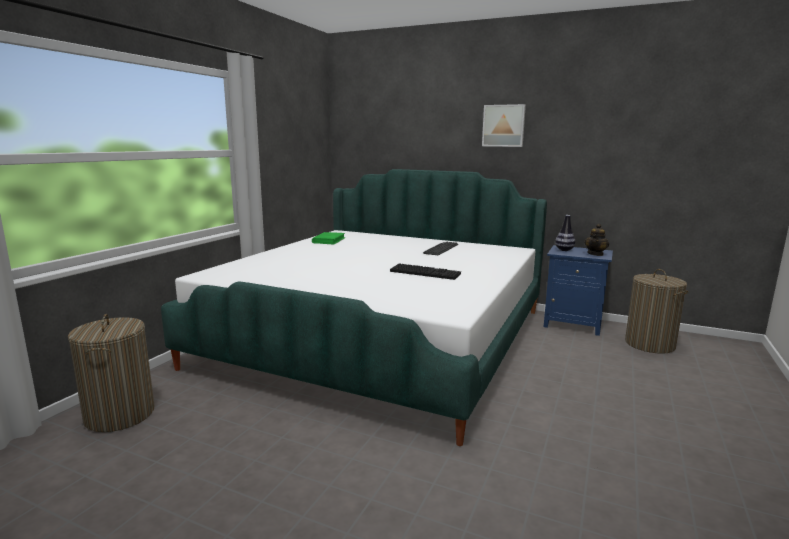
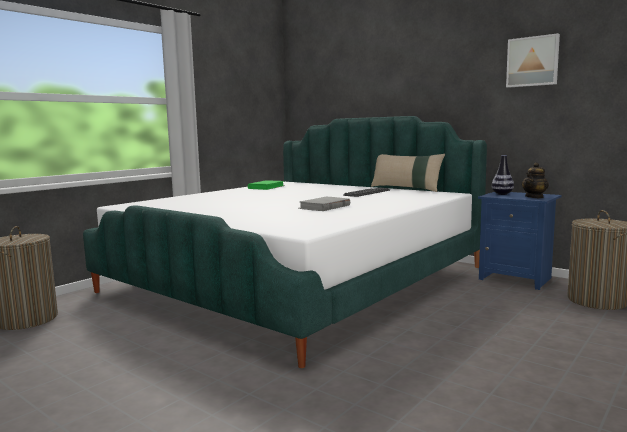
camera: 15 degrees right, 5 degrees down
keyboard [390,263,461,280] -> grey book [298,197,350,211]
picture [482,104,526,147] -> picture moved to [506,33,560,88]
none -> beige pillow [371,154,445,192]

